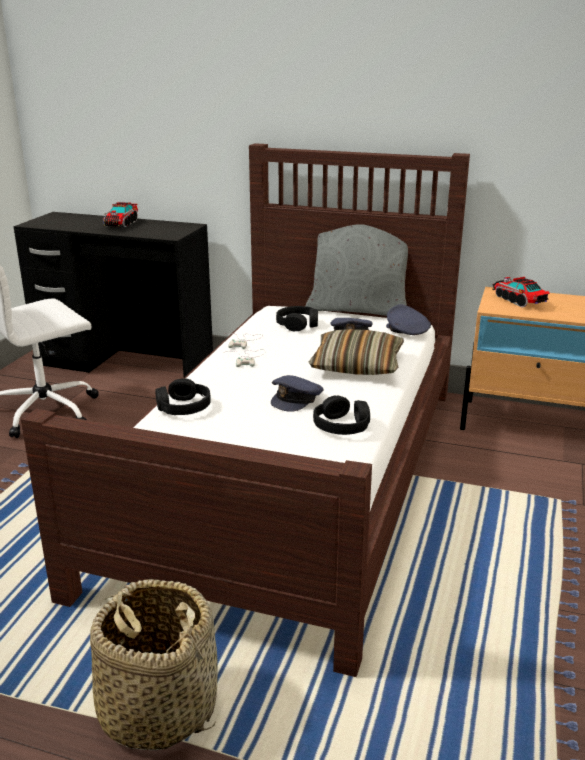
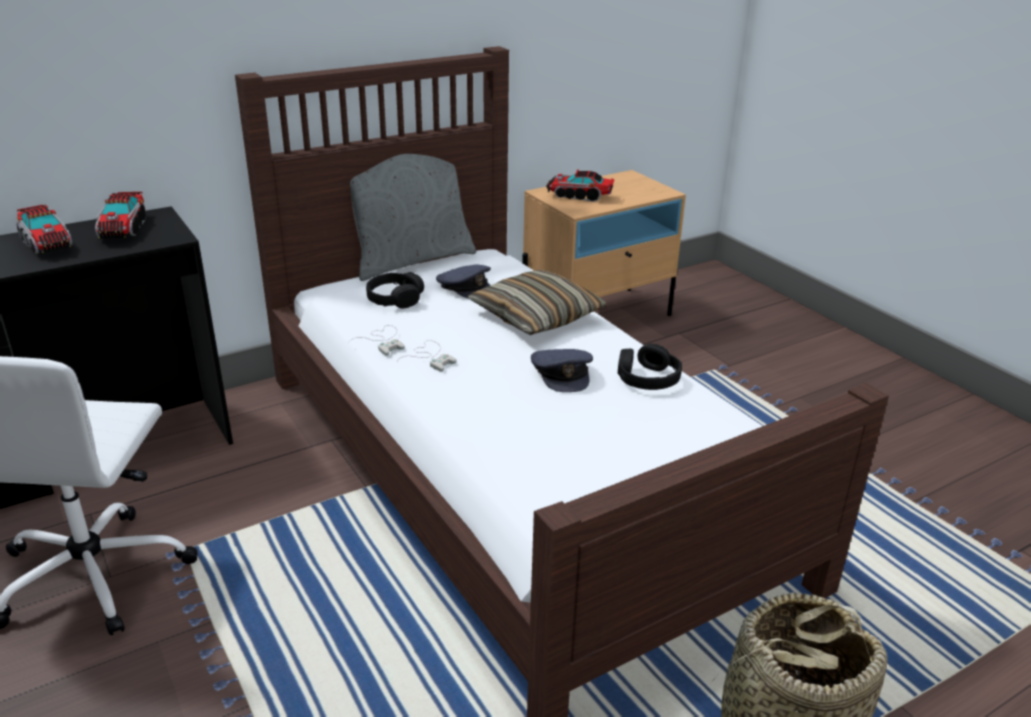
camera: 50 degrees left, 5 degrees up
black headphones [155,378,211,415] -> none
grey cap [386,304,431,335] -> none
none -> toy truck [95,192,146,239]

